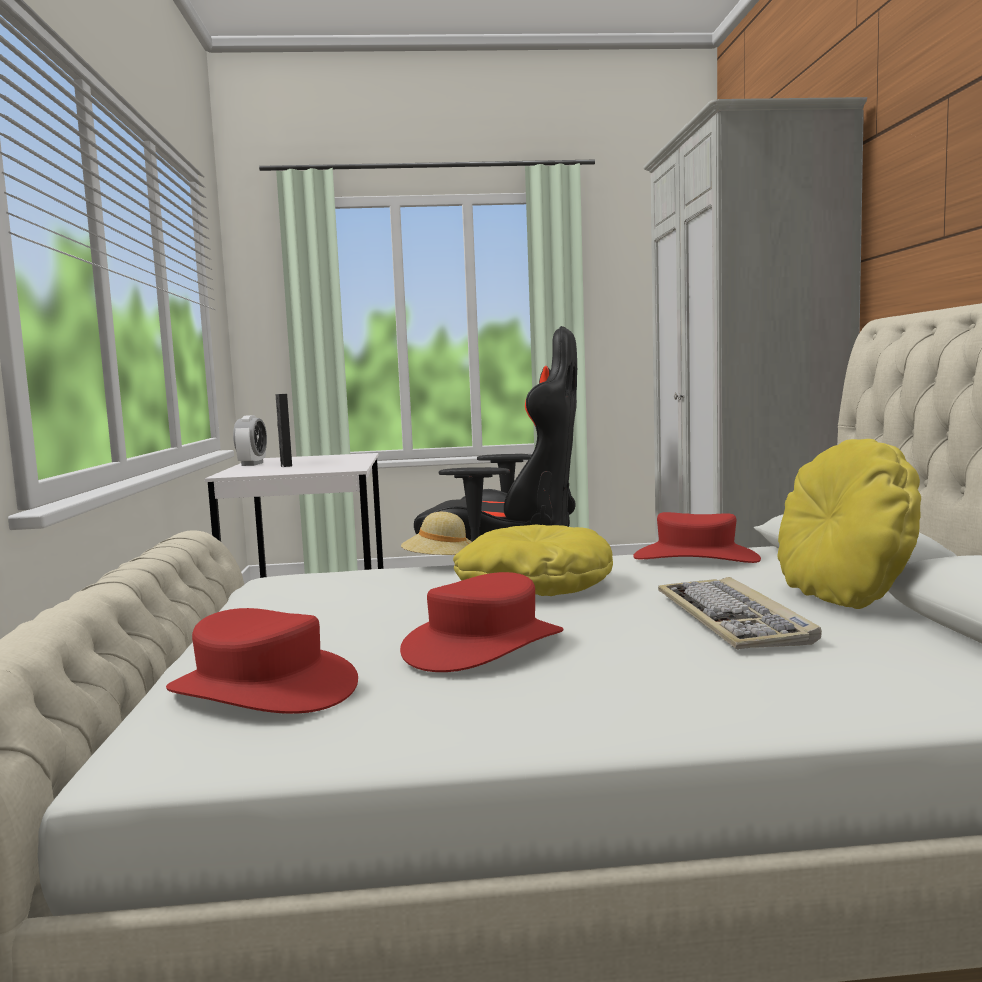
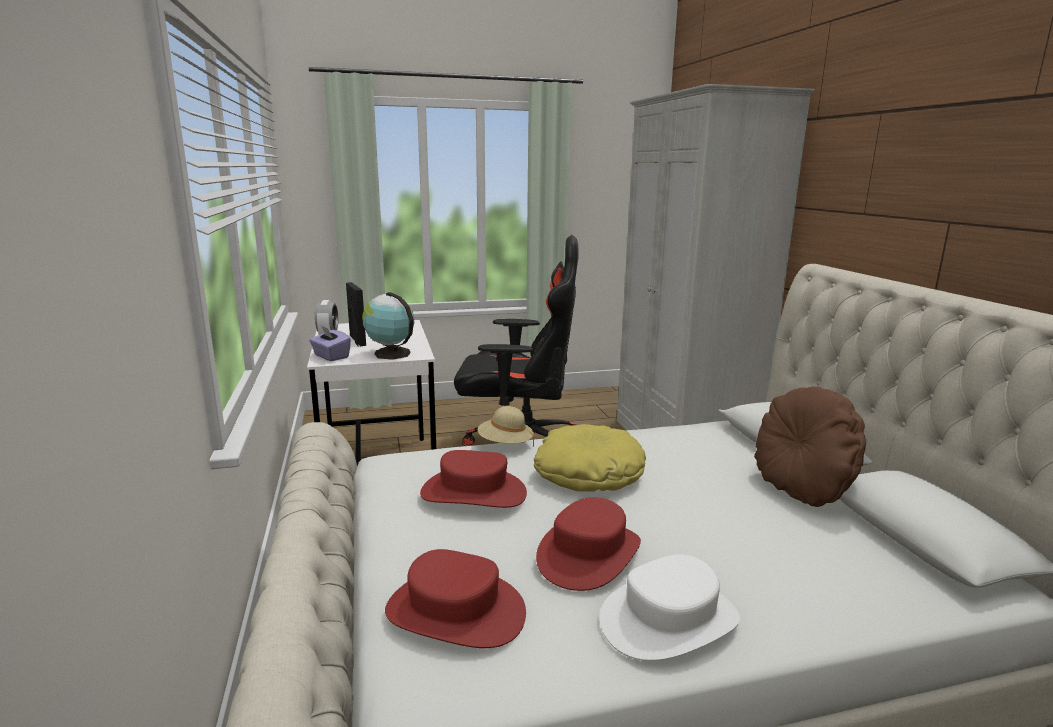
camera: 10 degrees left, 10 degrees up
red hat [633,512,761,563] -> red hat moved to [420,450,527,508]
keyboard [658,577,822,649] -> none
yellow pillow [778,439,921,609] -> brown pillow [754,386,866,507]
none -> purple tissue box [309,326,351,361]
none -> globe [362,292,415,360]
none -> white hat [600,554,740,661]

